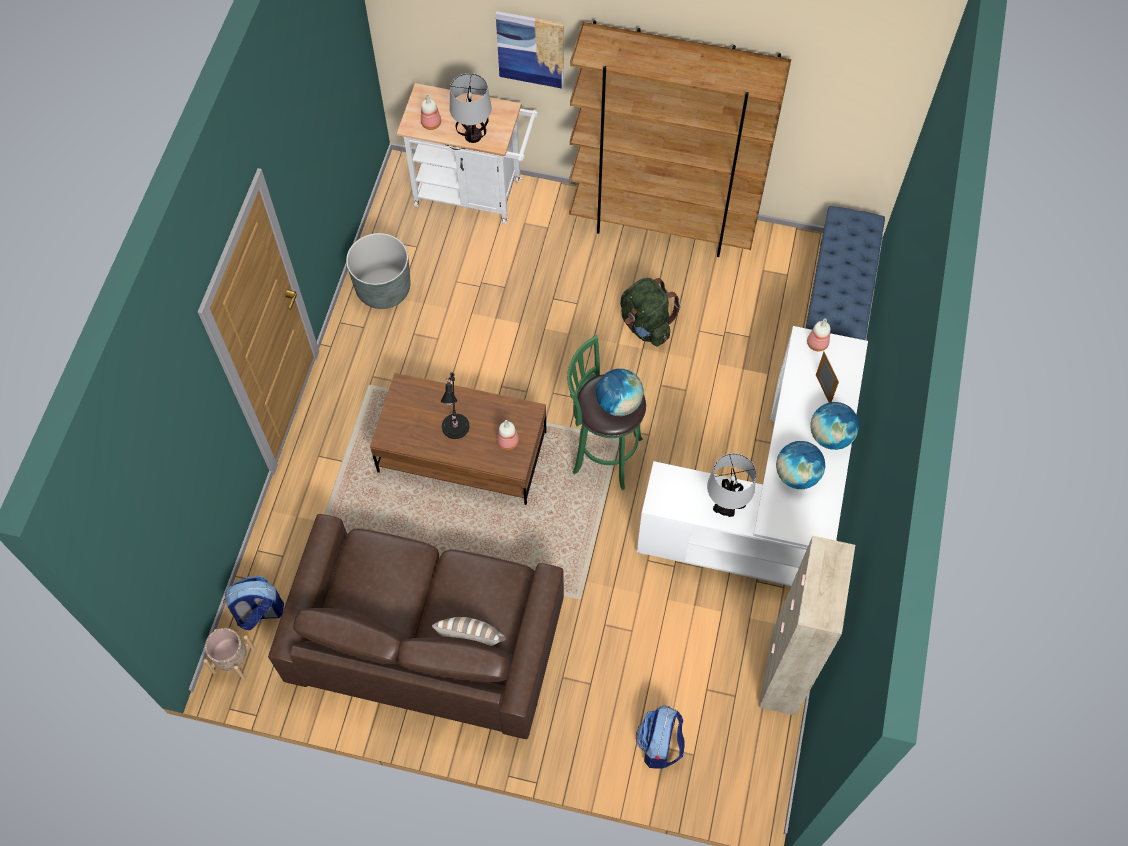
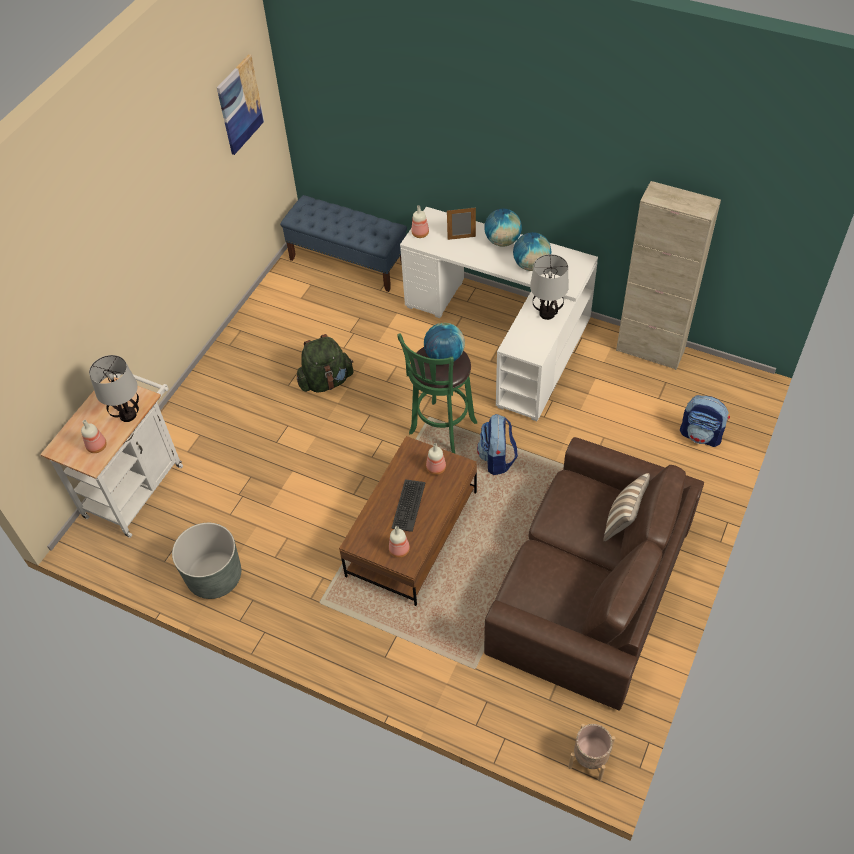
camera: 75 degrees left, 10 degrees down
backpack [223,576,284,630] -> backpack moved to [477,414,518,475]
black table lamp [441,371,470,439] -> keyboard [391,479,426,532]
picture [496,11,564,89] -> picture moved to [217,54,264,155]
brown bookcase [569,20,791,257] -> none
none -> bottle [389,526,410,558]

